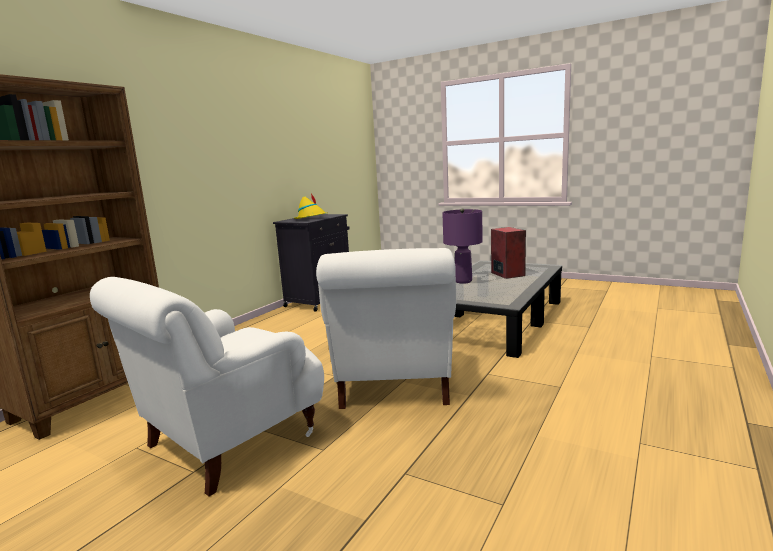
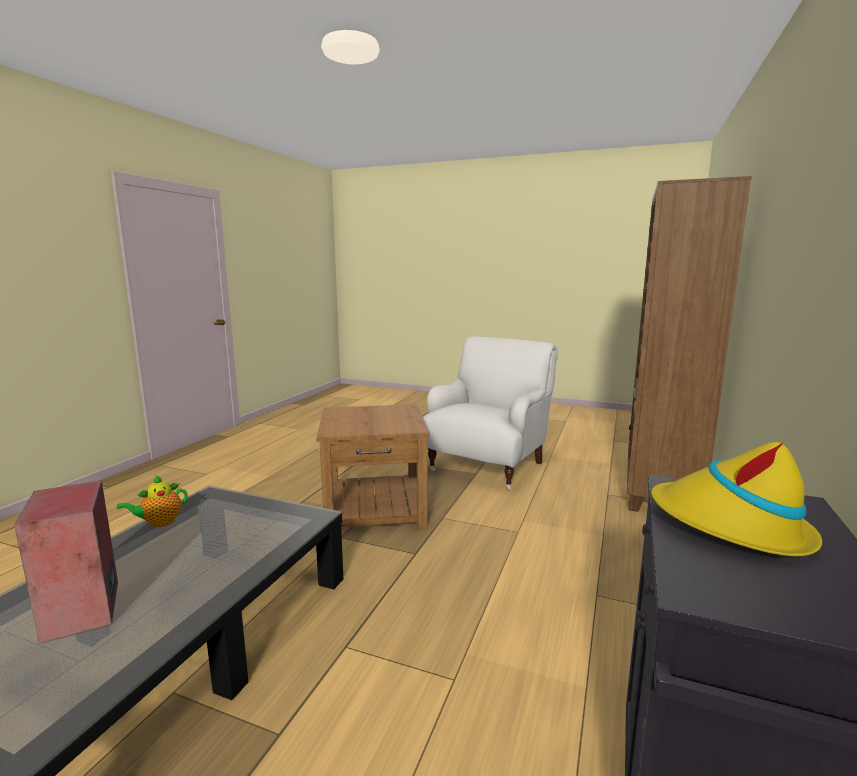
camera: 170 degrees right, 0 degrees up
white armchair [316,248,456,409] -> brown side table [316,404,430,530]
purple table lamp [442,208,483,284] -> none
none -> teapot [117,475,188,527]

